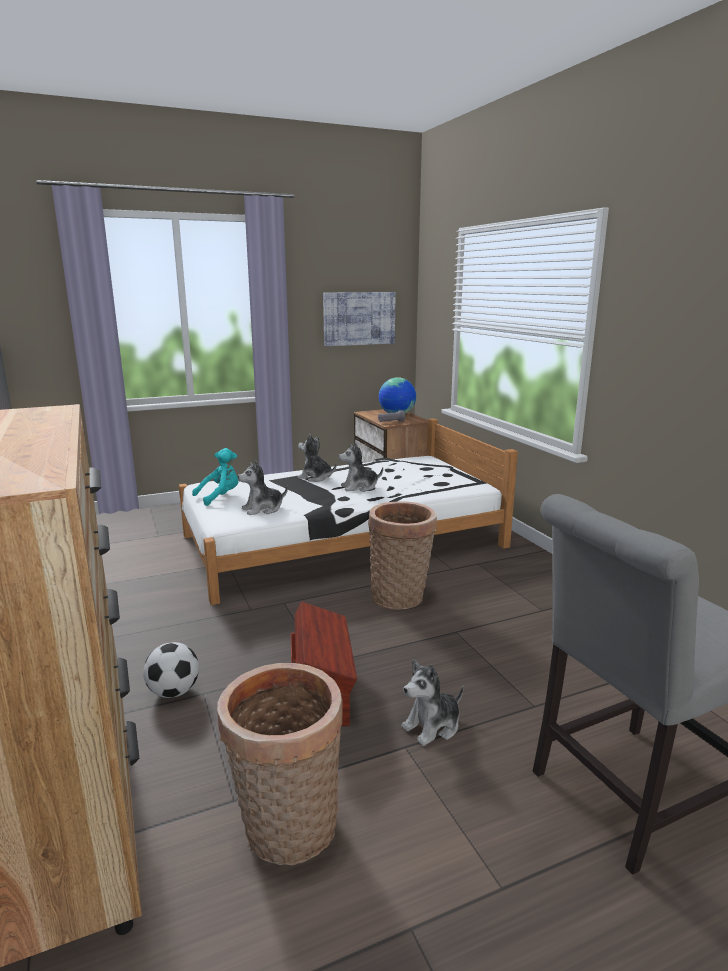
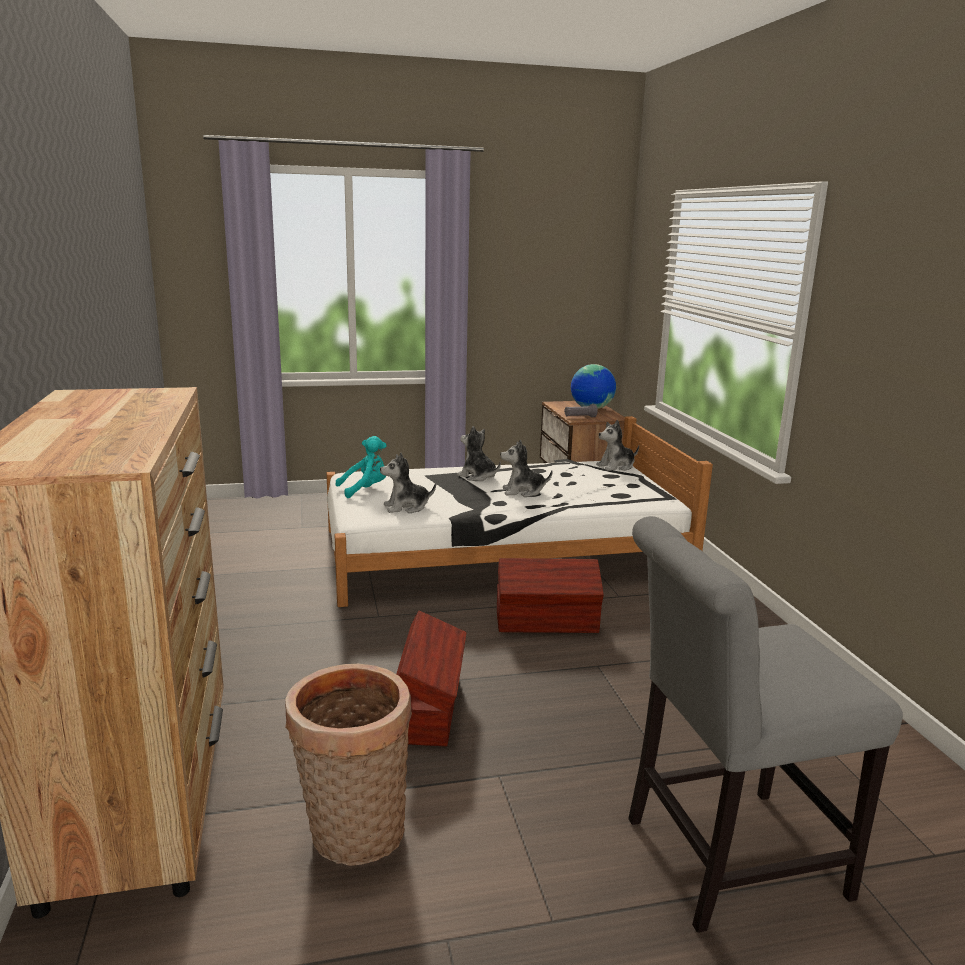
camera: 10 degrees right, 0 degrees up
football [143,642,199,698] -> none
picture [323,292,395,346] -> none
basket [368,501,437,610] -> brown storage box [497,558,604,633]
plush toy [401,660,464,746] -> plush toy moved to [596,420,639,471]

